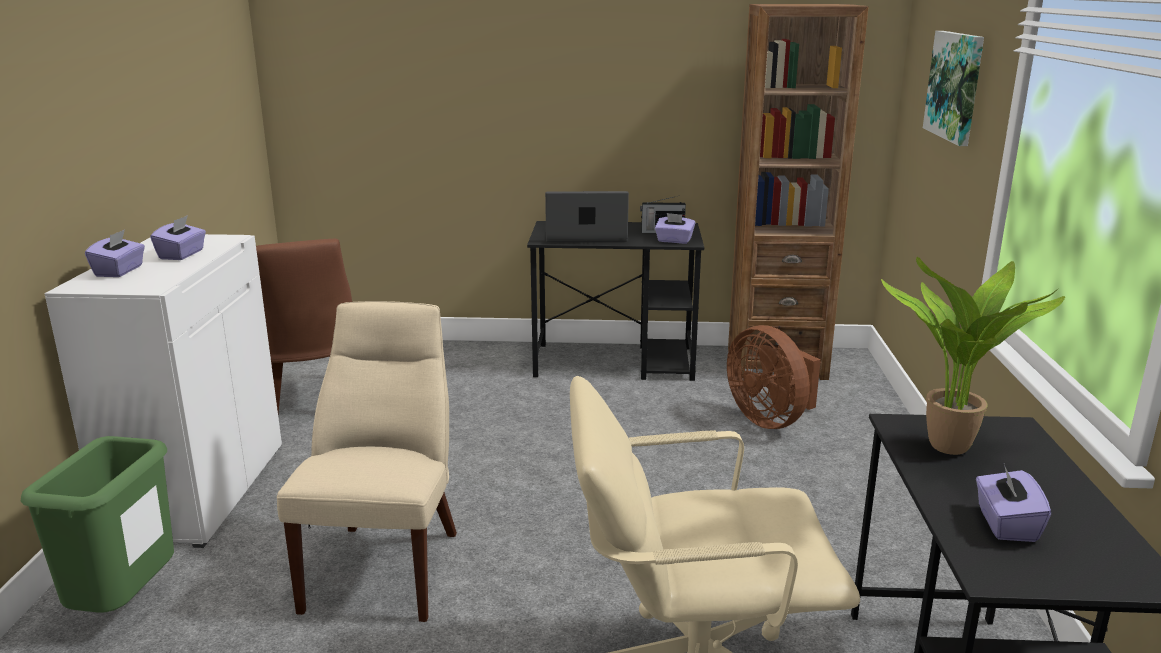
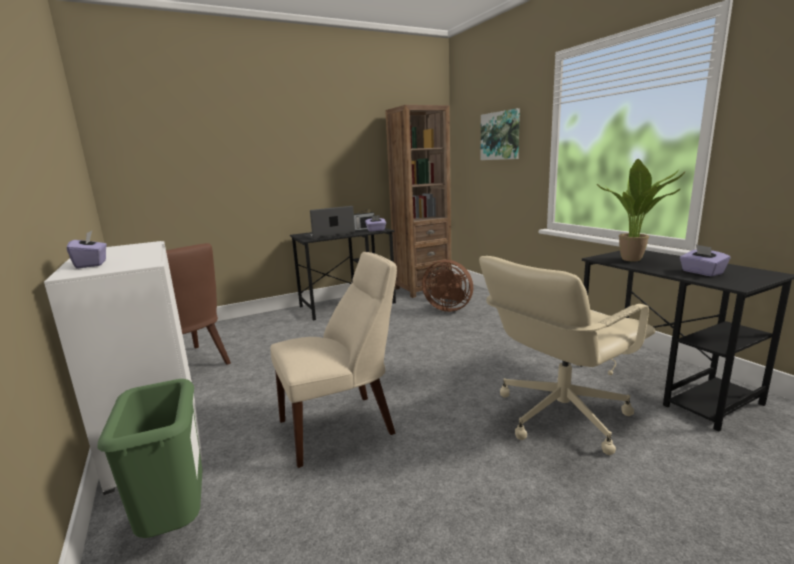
camera: 30 degrees left, 5 degrees down
purple tissue box [150,215,206,260] -> none
beige chair [277,301,457,622] -> beige chair turned 90 degrees clockwise [270,252,397,468]

